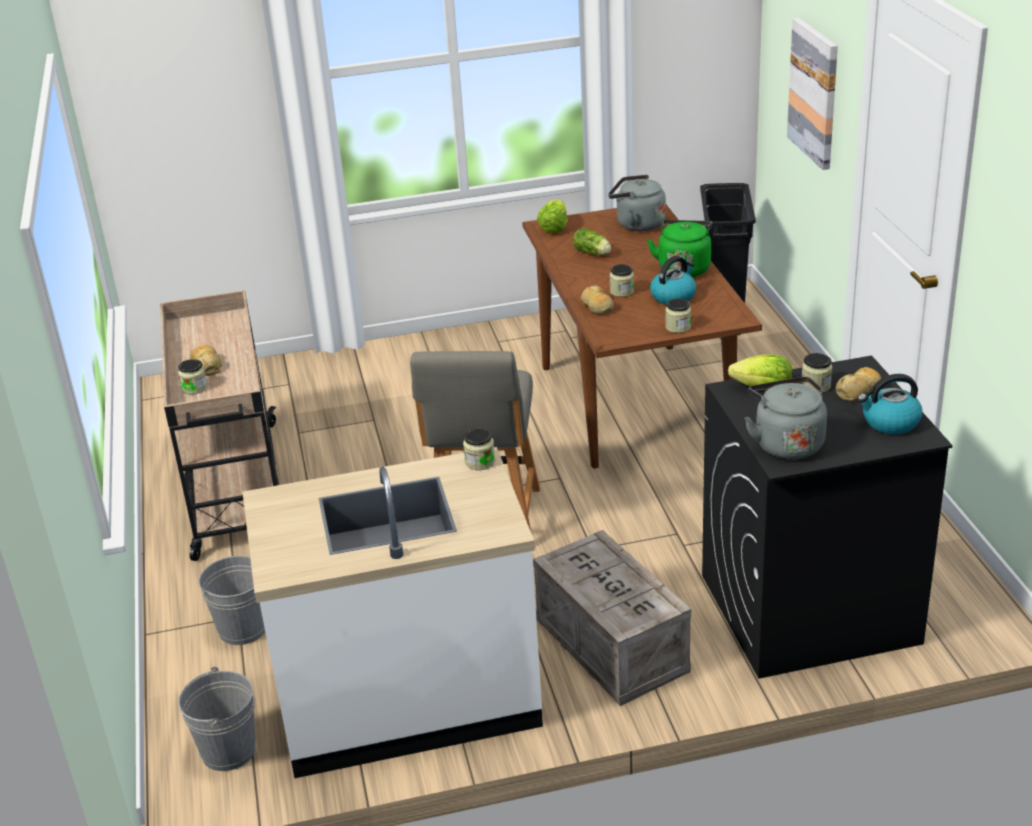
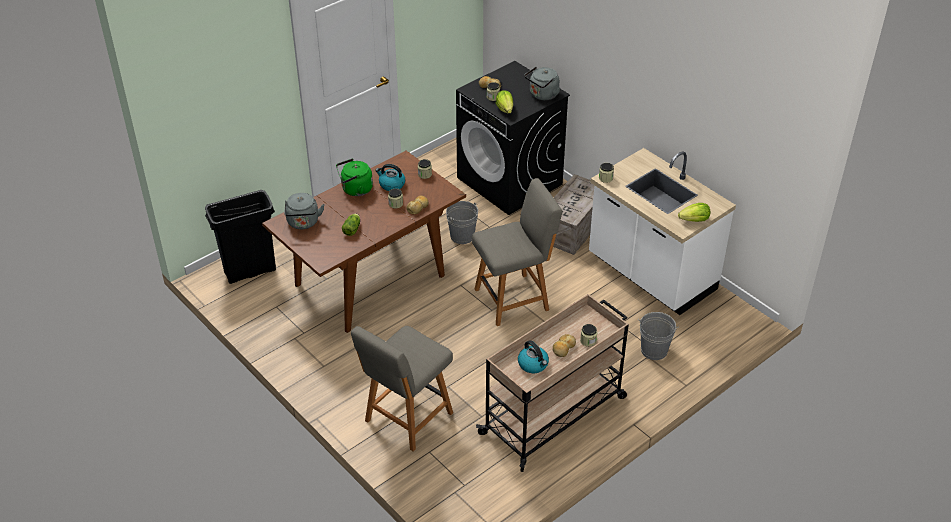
camera: 120 degrees left, 10 degrees up
grey bucket [178,666,256,771] -> grey bucket moved to [446,201,478,244]
lettuce [537,200,567,233] -> lettuce moved to [678,203,710,222]
picture [787,18,838,170] -> none
kettle [857,374,922,434] -> kettle moved to [518,340,549,373]
none -> grey chair [351,326,453,451]

